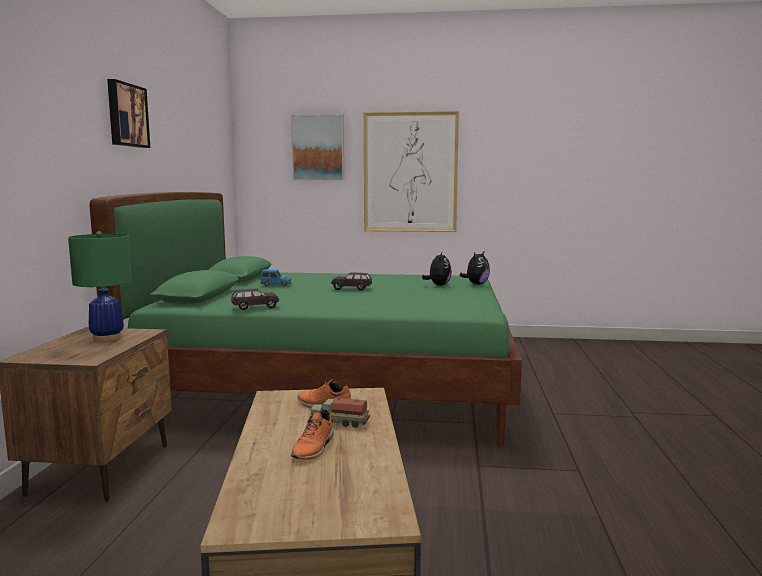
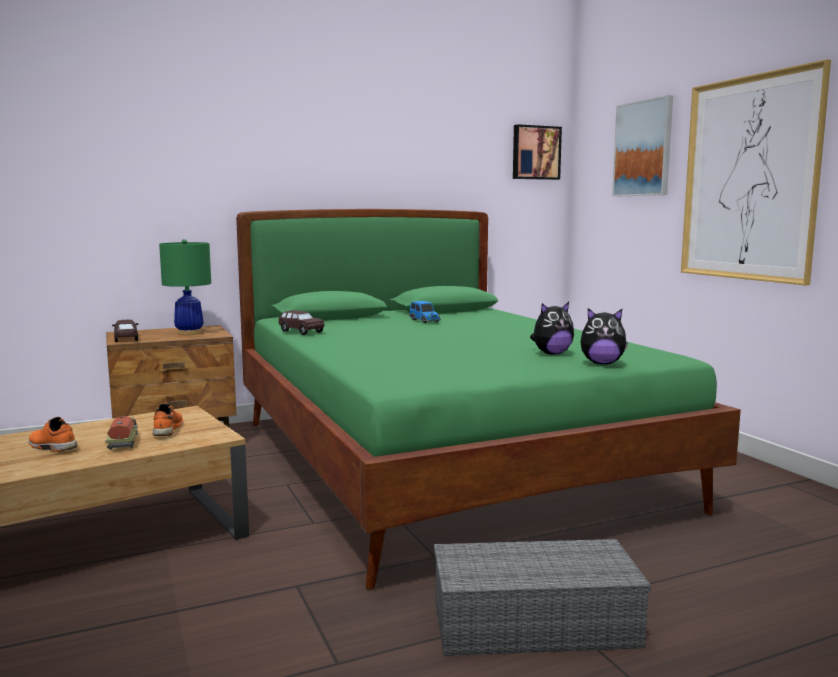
camera: 60 degrees right, 0 degrees up
picture [107,79,150,148] -> picture moved to [513,124,562,180]
orange shoe [291,409,334,459] -> orange shoe turned 45 degrees clockwise [28,417,78,452]
brown toy car [331,273,372,291] -> brown toy car moved to [112,320,139,342]
none -> grey storage box [434,539,651,656]

